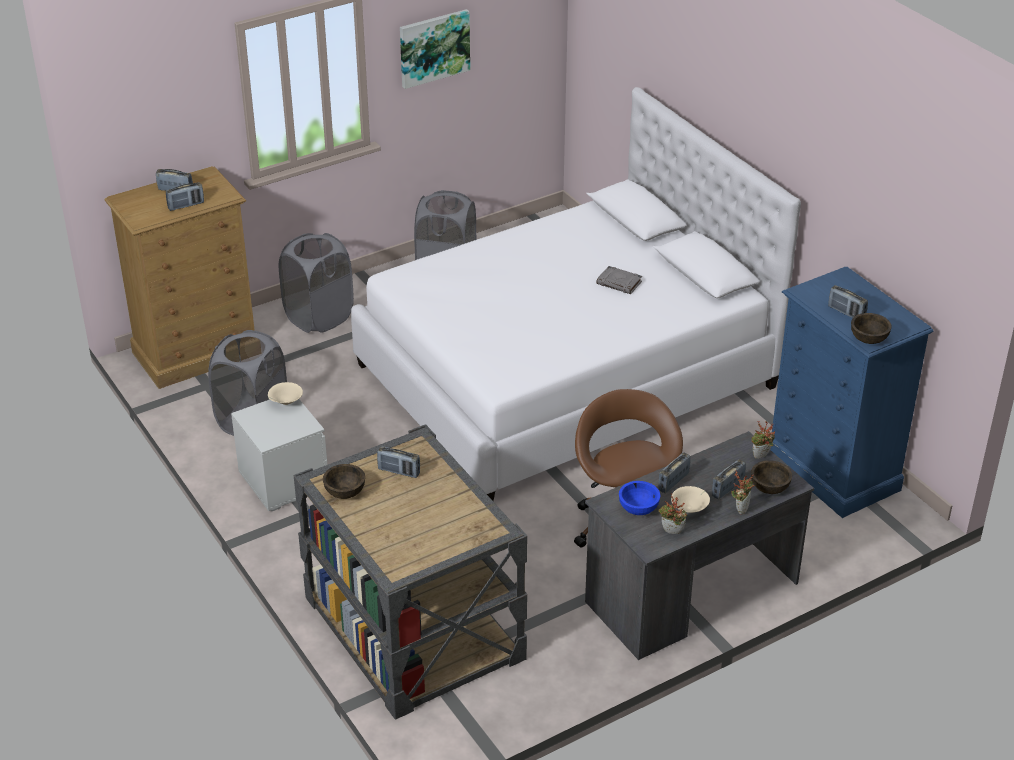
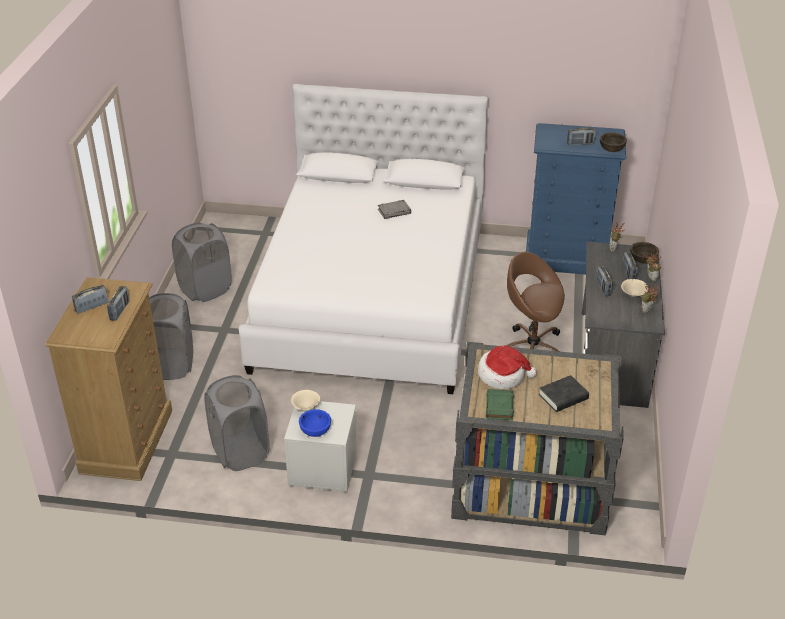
camera: 50 degrees left, 0 degrees up
brown bowl [323,464,365,499] -> green book [486,389,514,420]
radio [377,446,420,478] -> hat [478,345,537,389]
picture [400,9,470,89] -> none
blue bowl [619,481,661,515] -> blue bowl moved to [299,409,331,437]
none -> black book [539,375,589,412]

